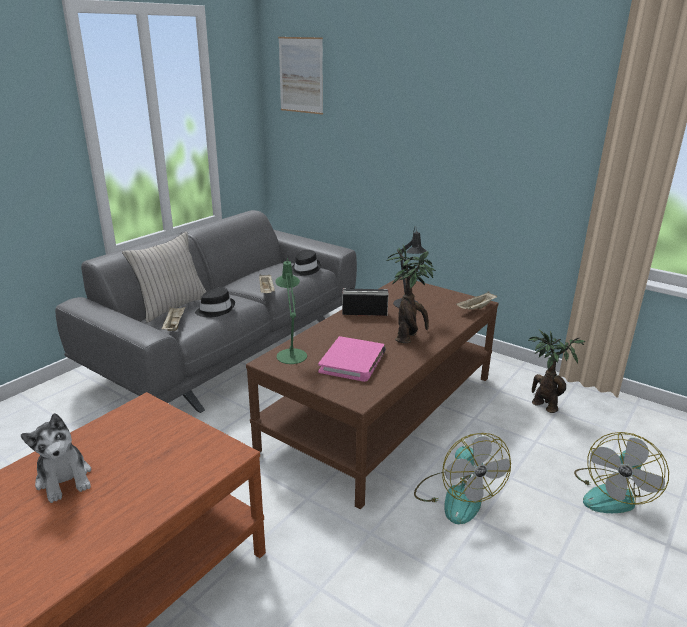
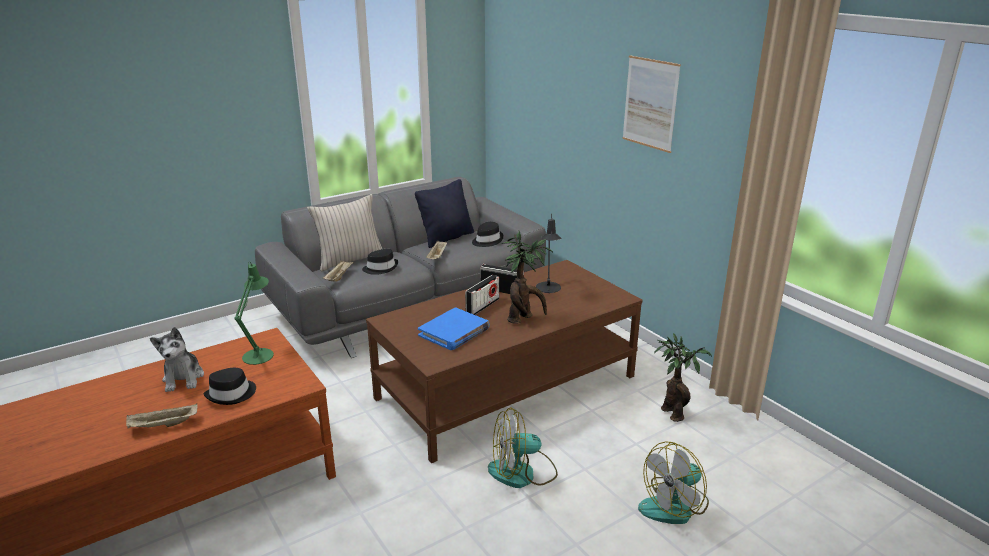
camera: 20 degrees right, 0 degrees up
green table lamp [275,258,307,364] -> green table lamp moved to [234,262,274,365]
picture [278,37,323,115] -> picture moved to [622,55,681,153]
pink book [318,336,386,382] -> blue book [418,307,490,350]
fan [414,433,511,524] -> fan turned 75 degrees clockwise [488,407,558,488]
beige tray [456,292,497,310] -> beige tray moved to [126,403,198,428]
none -> black hat [204,368,256,405]
none -> black pillow [415,179,474,248]
none -> radio [465,275,499,315]

